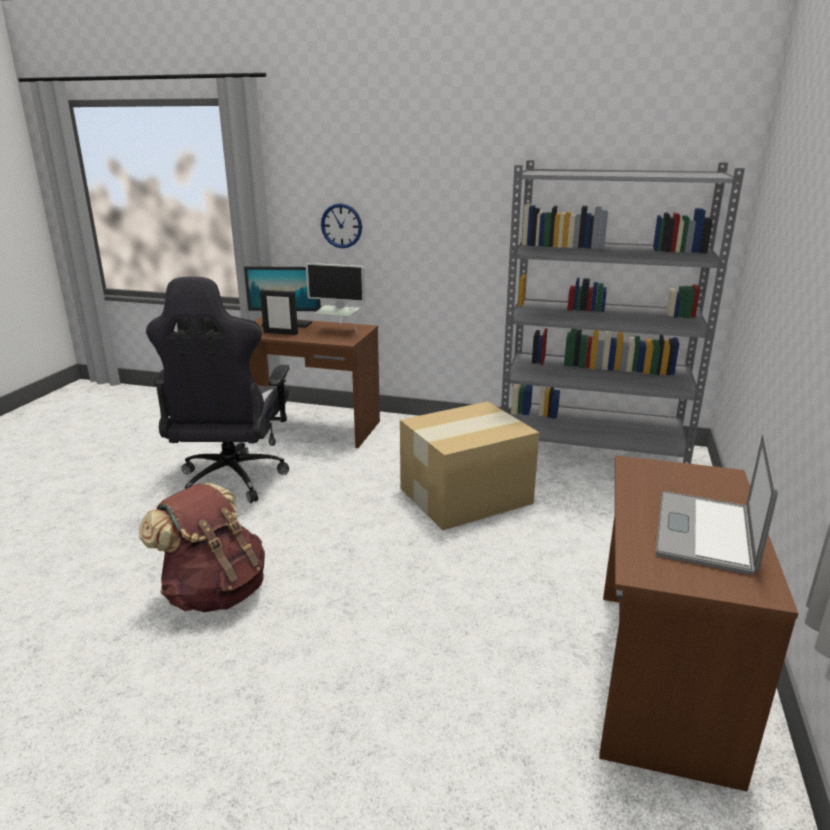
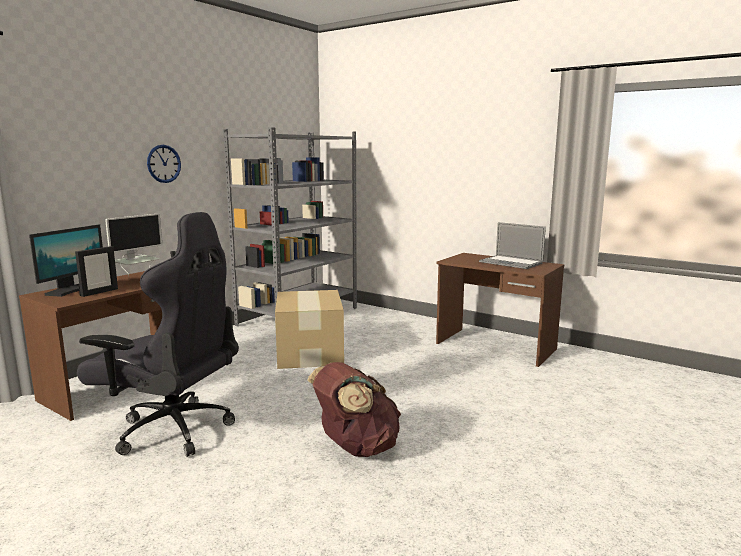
camera: 70 degrees left, 10 degrees down
wall clock [321,203,362,248] -> wall clock moved to [147,145,181,183]

